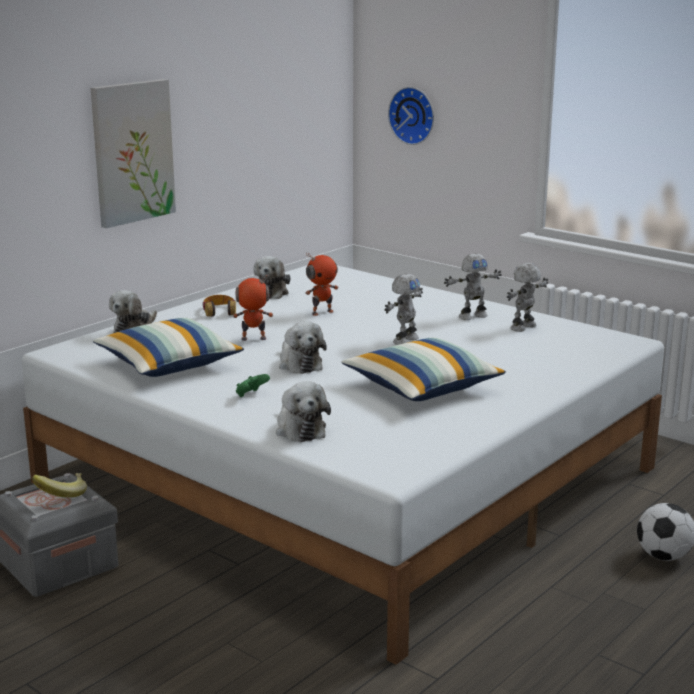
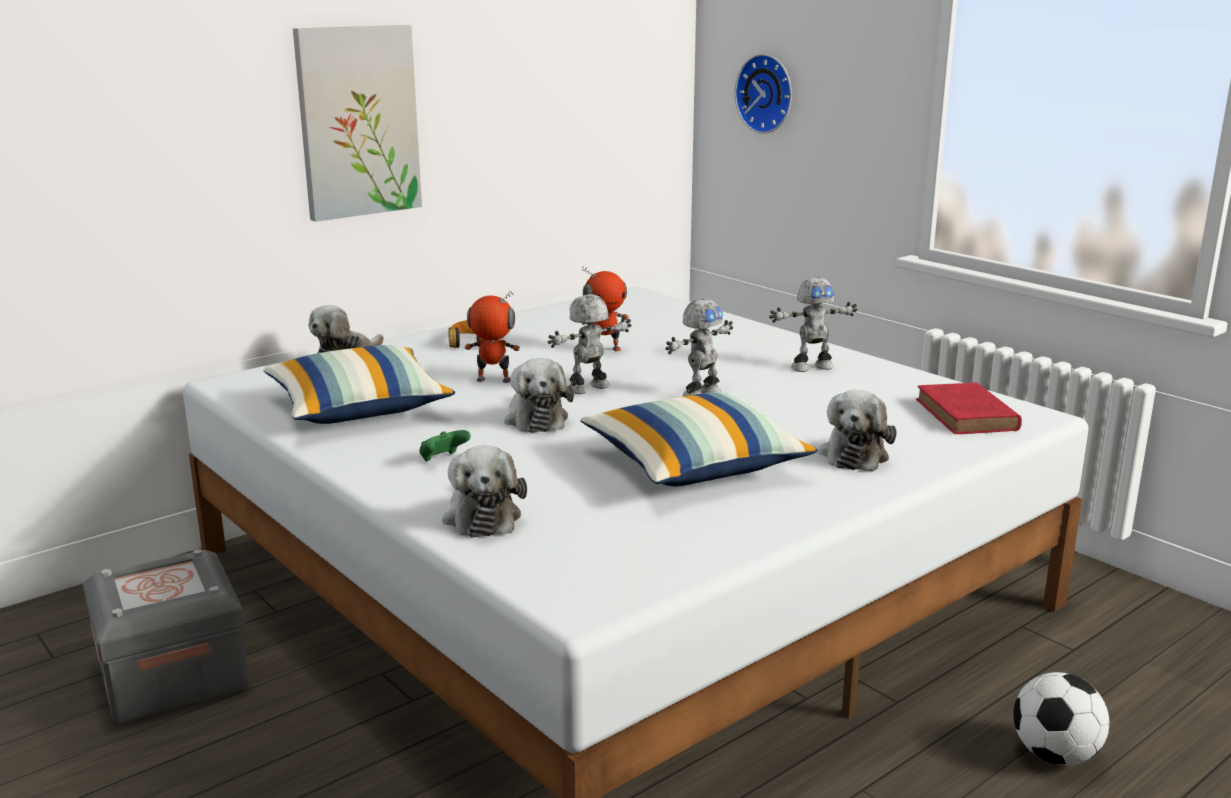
camera: 10 degrees right, 0 degrees up
banana [32,473,87,498] -> none
plush toy [253,256,291,299] -> plush toy moved to [819,390,897,471]
toy robot [507,263,548,332] -> toy robot moved to [548,294,632,394]
none -> red book [916,382,1022,434]

